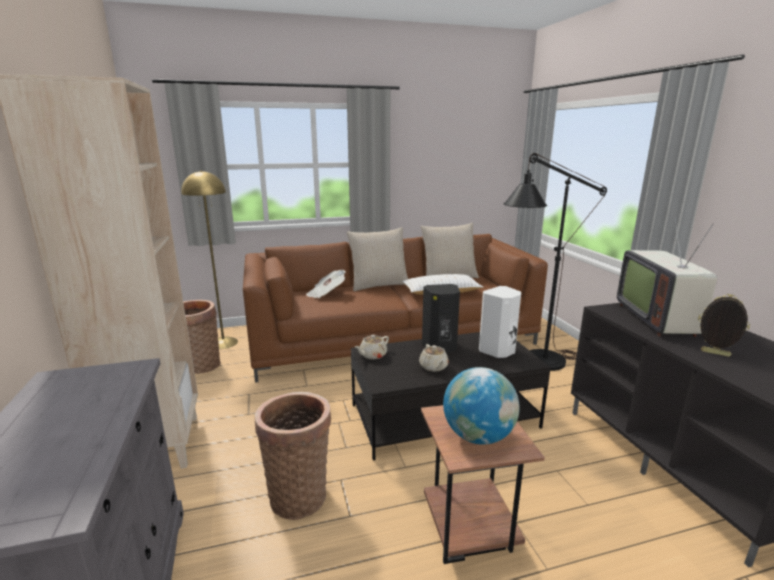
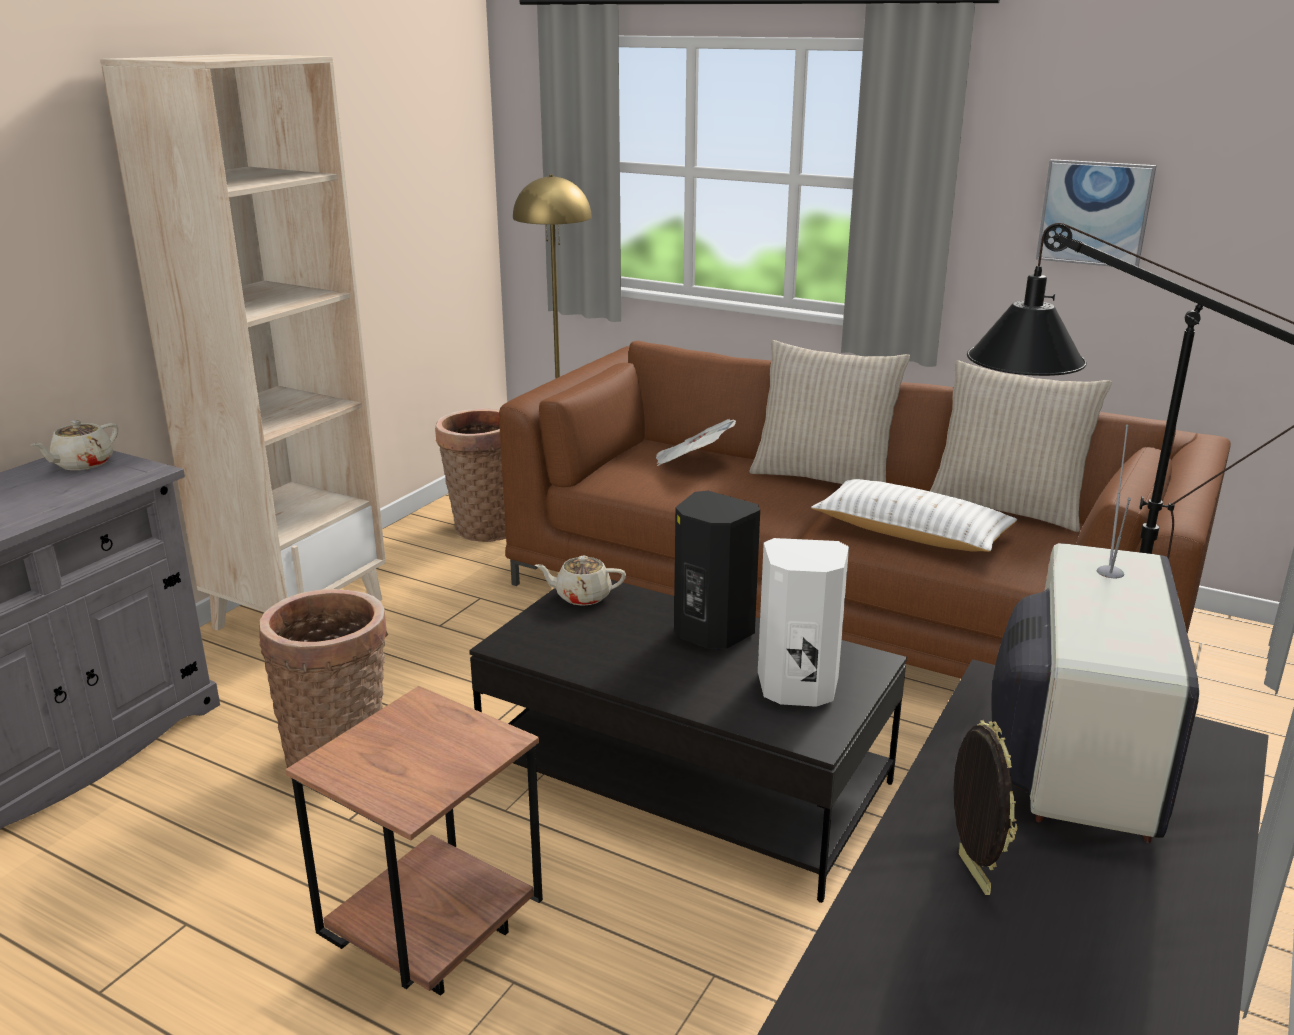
camera: 45 degrees right, 5 degrees up
beige teapot [419,344,449,372] -> beige teapot moved to [31,420,118,470]
globe [443,367,520,445] -> none
television [617,217,717,337] -> television turned 150 degrees clockwise [992,425,1199,843]
none -> picture [1036,159,1157,267]

